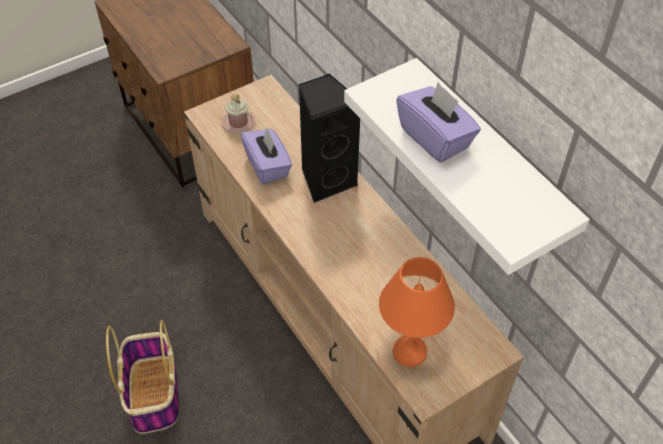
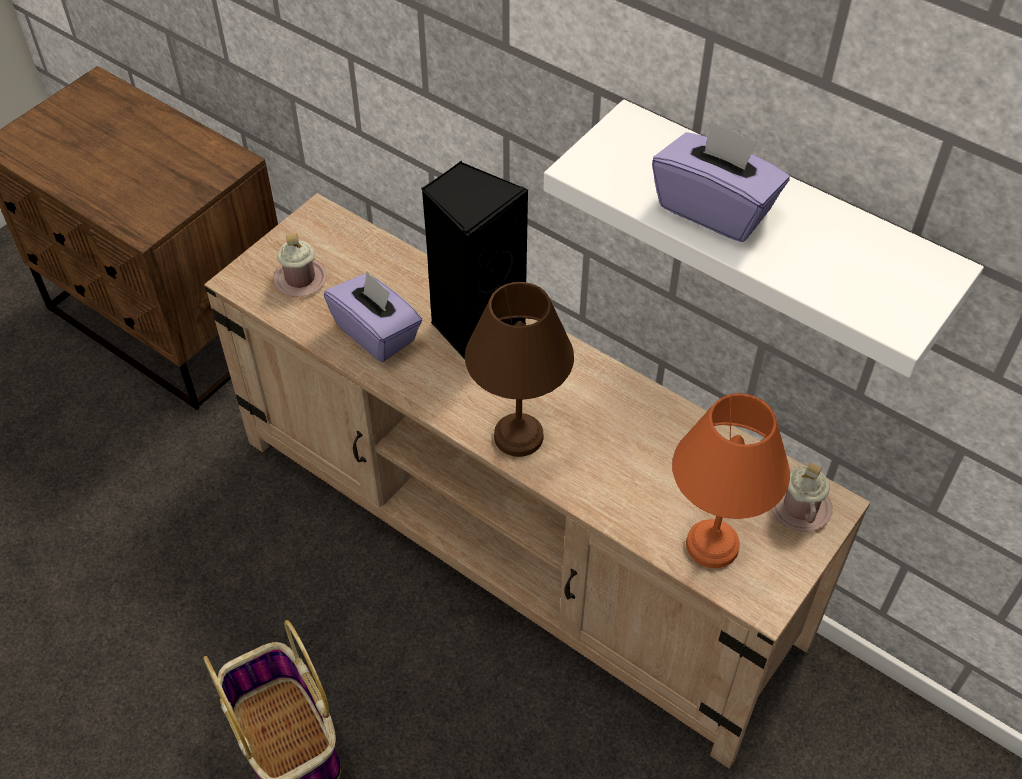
camera: 20 degrees left, 0 degrees up
none -> brown table lamp [465,282,574,457]
none -> pink mug [772,462,832,532]

